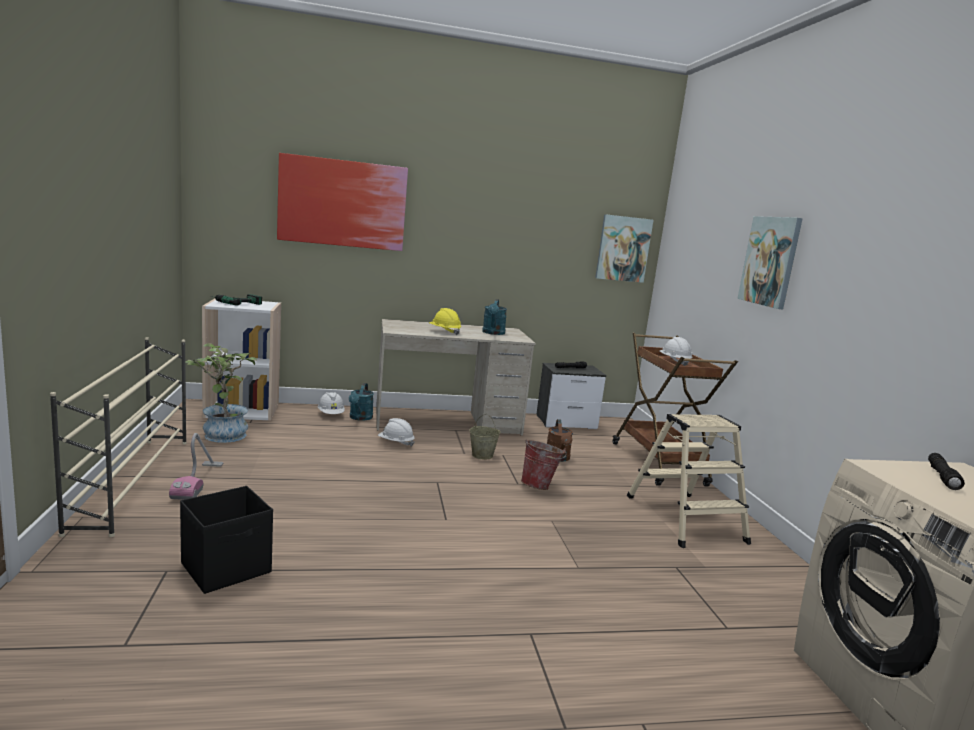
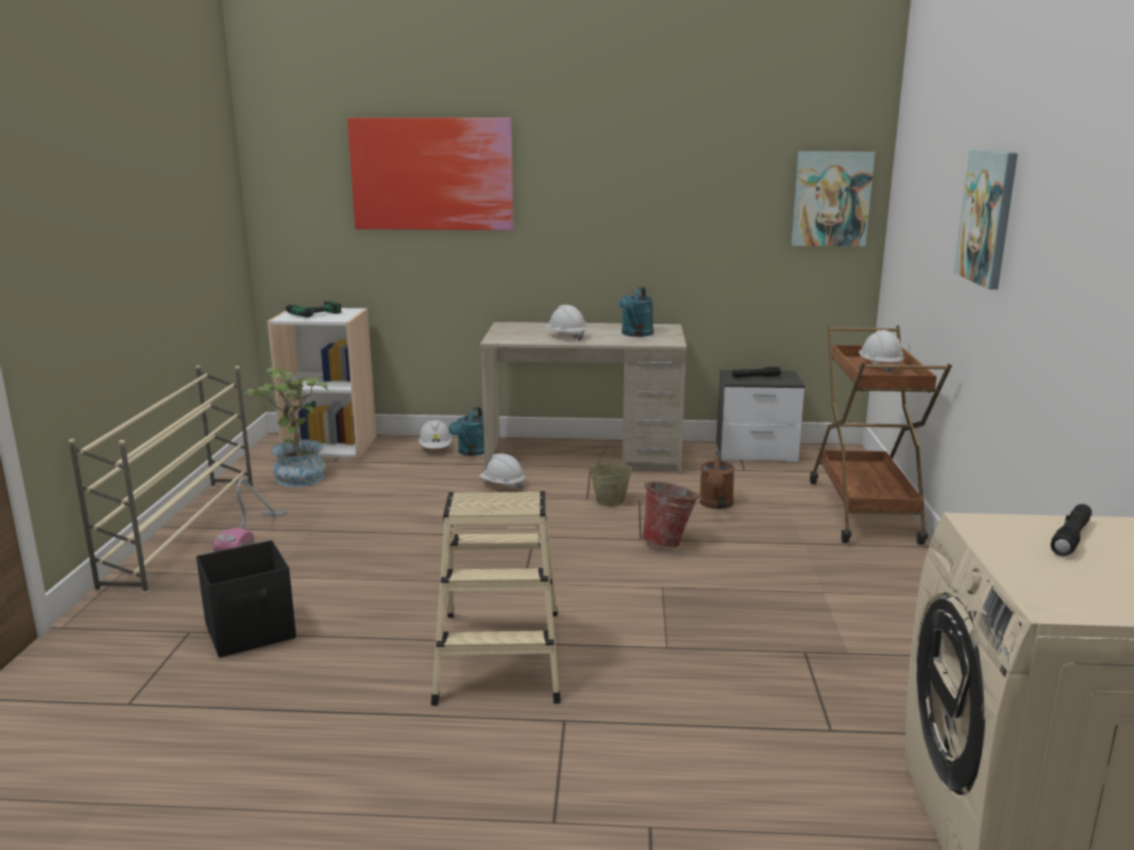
camera: 15 degrees right, 5 degrees up
yellow hard hat [429,308,461,335] -> white hard hat [545,305,587,341]
beige step ladder [627,414,751,548] -> beige step ladder moved to [431,491,561,706]

